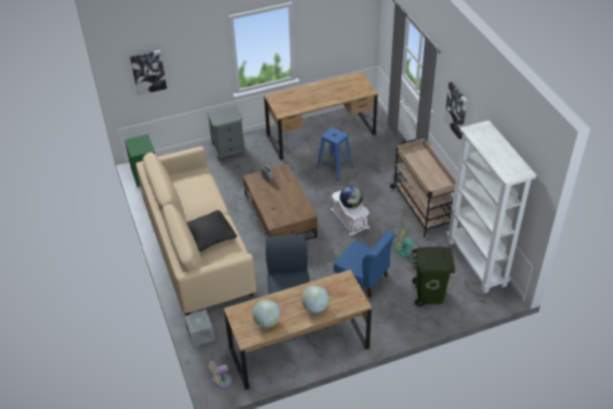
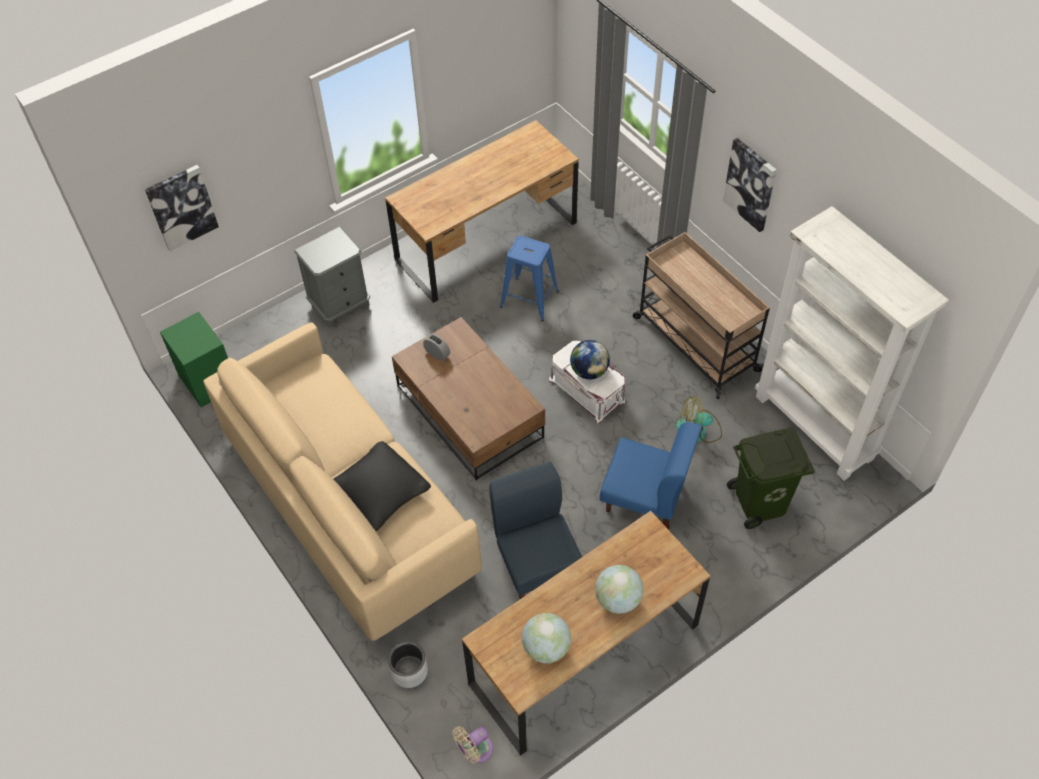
camera: 15 degrees left, 10 degrees up
grey storage box [184,310,215,347] -> grey planter [388,641,428,688]

